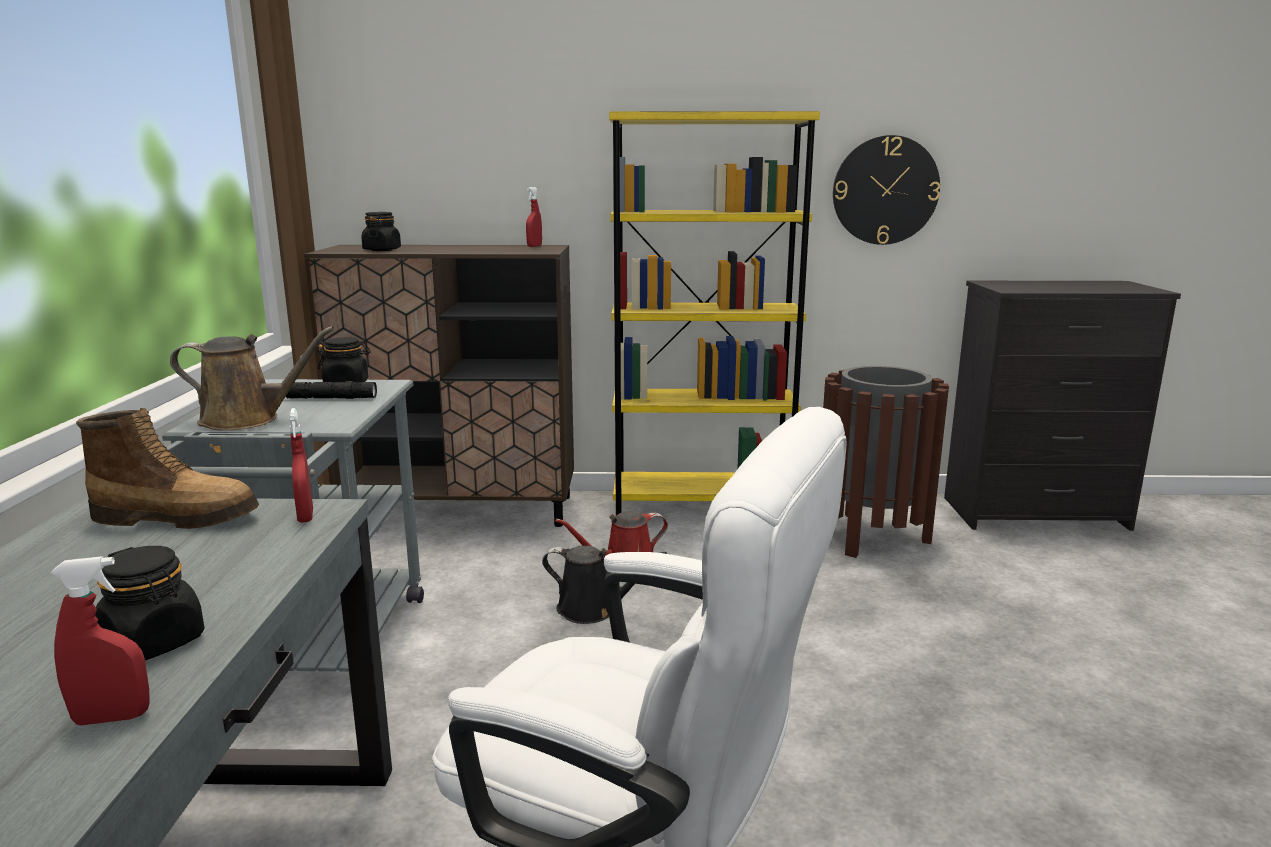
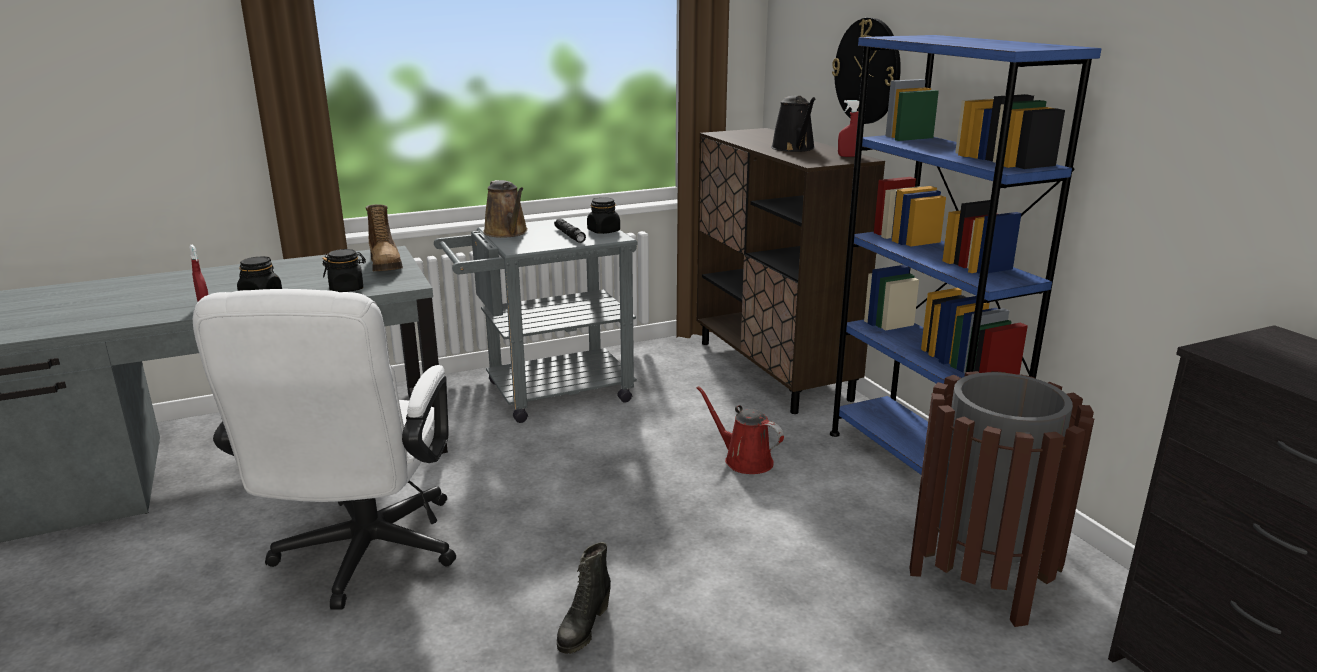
camera: 65 degrees right, 5 degrees up
red spray bottle [289,408,313,523] -> none
black jar [361,212,401,251] -> black jar moved to [322,249,366,292]
black watering can [542,545,667,624] -> black watering can moved to [771,96,816,152]
yellow bookcase [609,111,820,515] -> blue bookcase [830,35,1102,475]
wall clock [833,135,940,245] -> wall clock moved to [832,18,901,124]
none -> black boot [557,542,611,654]

